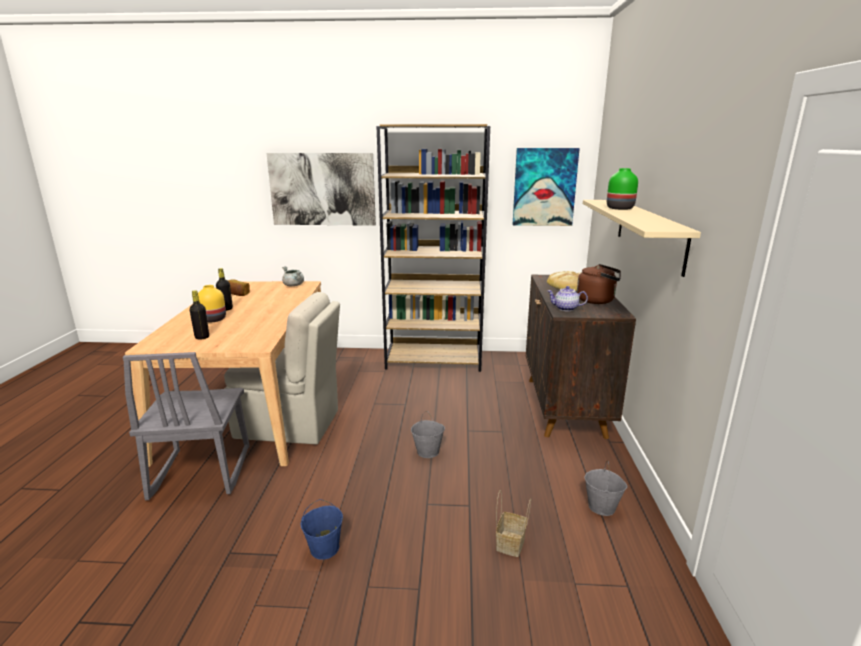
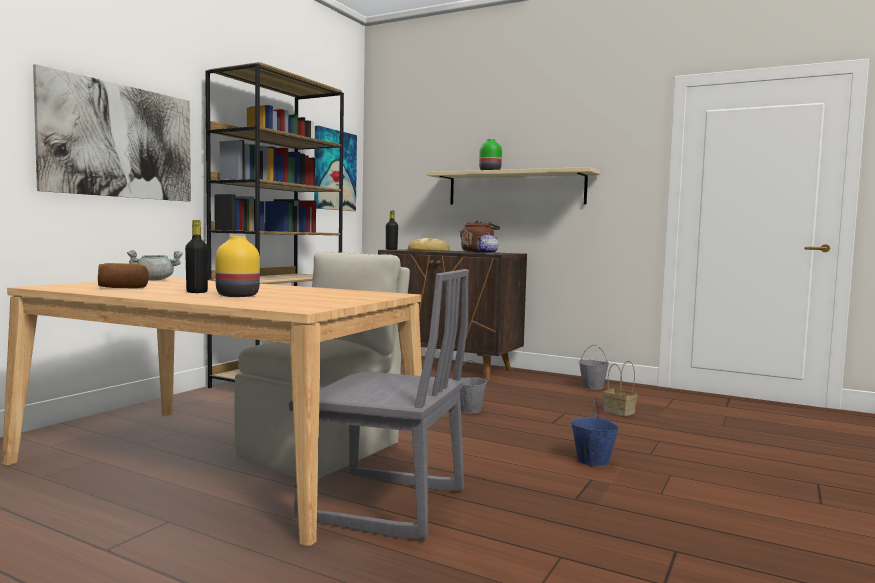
camera: 65 degrees left, 15 degrees down
black bottle [190,290,209,340] -> black bottle moved to [386,210,398,250]

